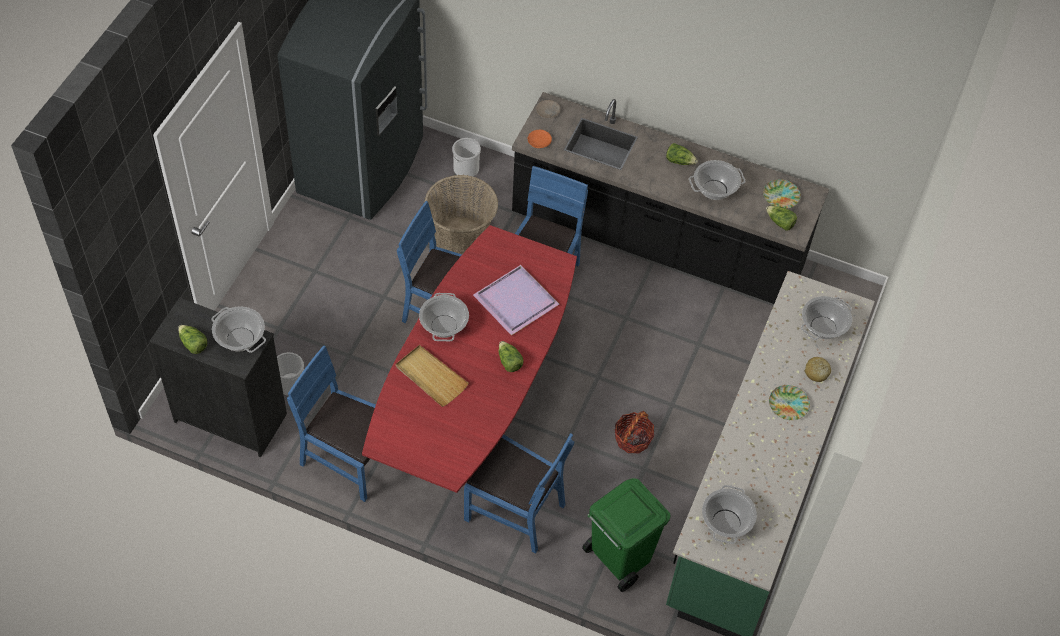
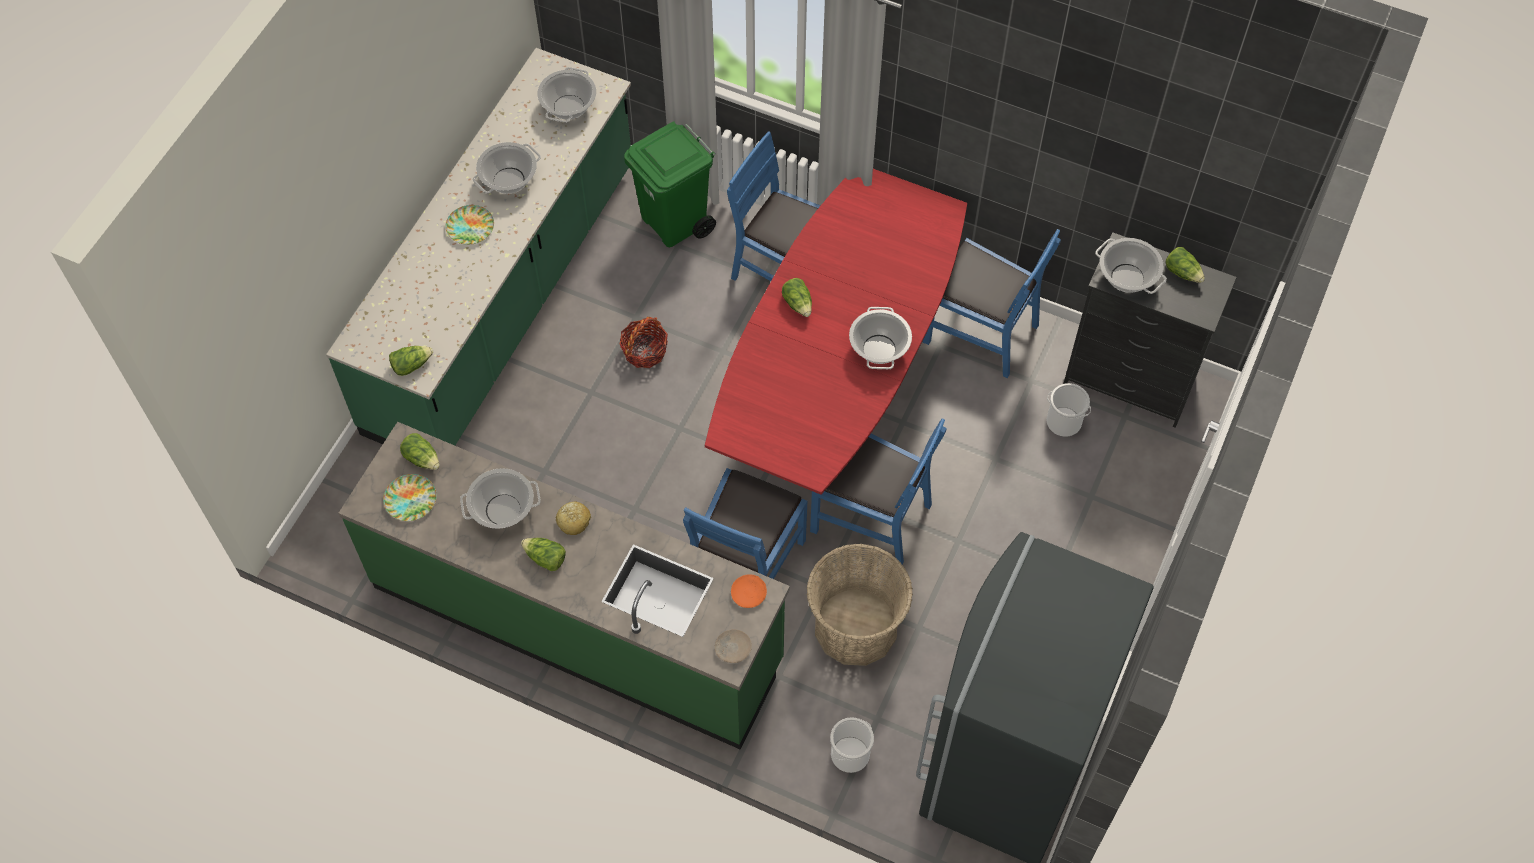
camera: 175 degrees left, 5 degrees up
beige tray [396,345,469,407] -> none
purple tray [473,265,559,336] -> none
black counter [512,92,829,304] -> green counter [339,422,790,750]
cooking pot [801,296,852,340] -> cooking pot moved to [473,142,541,194]
bread [805,357,831,382] -> bread moved to [556,502,591,535]
none -> lettuce [389,346,433,376]

